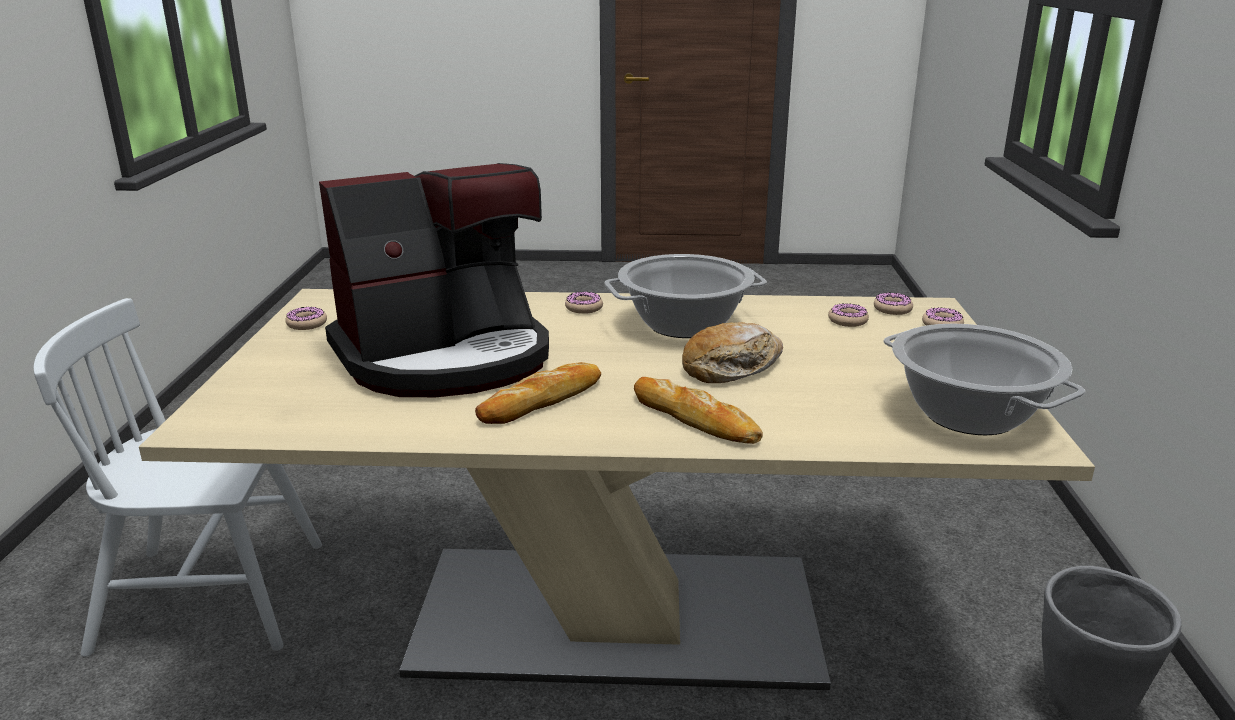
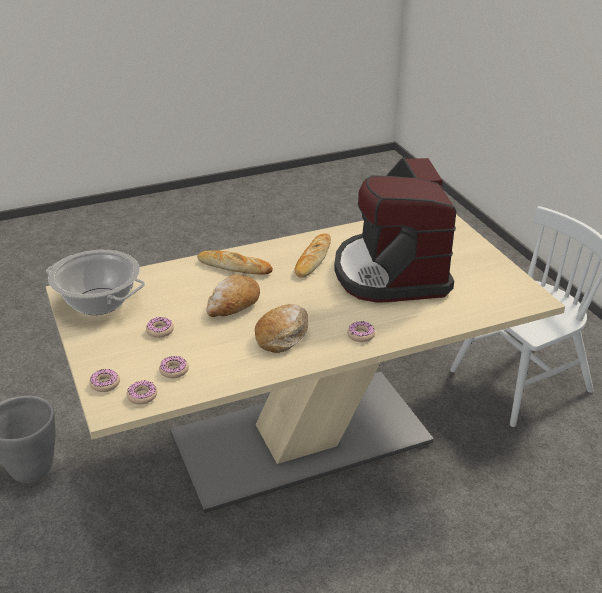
camera: 155 degrees right, 10 degrees up
donut [285,306,327,330] -> donut moved to [146,317,174,338]
coffee machine [319,163,549,397] -> coffee machine turned 45 degrees counterclockwise [334,158,456,303]
cooking pot [604,254,767,338] -> bread [255,304,308,353]

